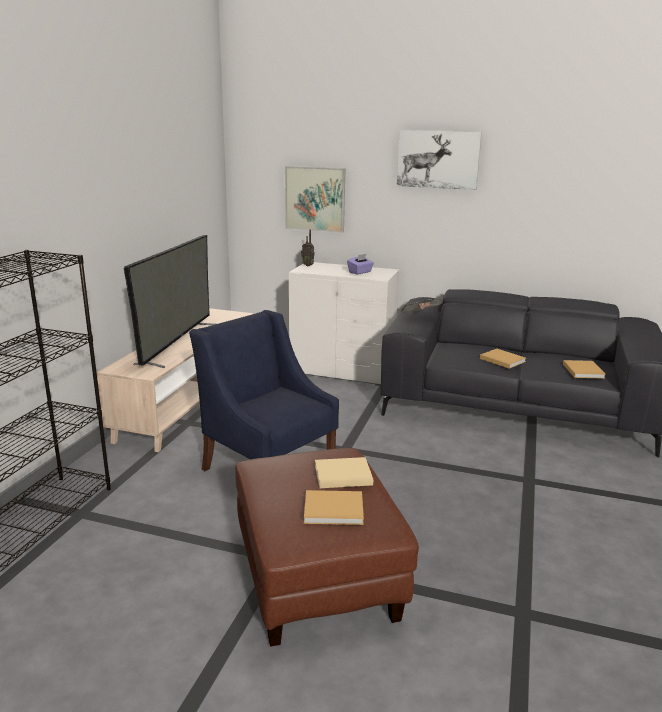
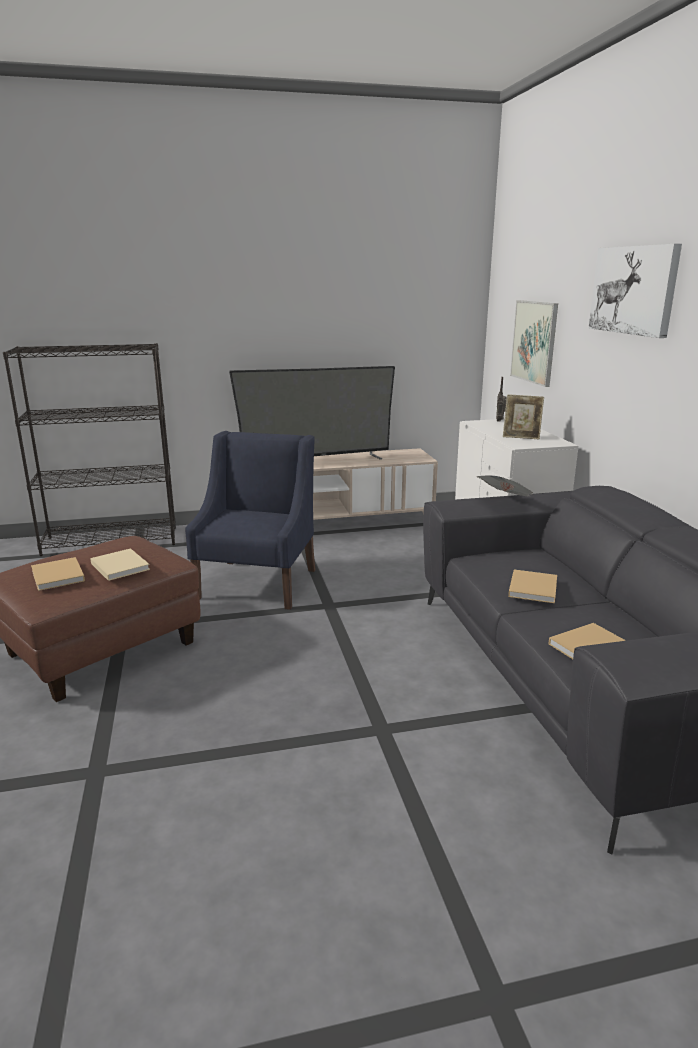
camera: 60 degrees right, 0 degrees up
purple tissue box [347,254,374,275] -> picture frame [503,394,544,440]

